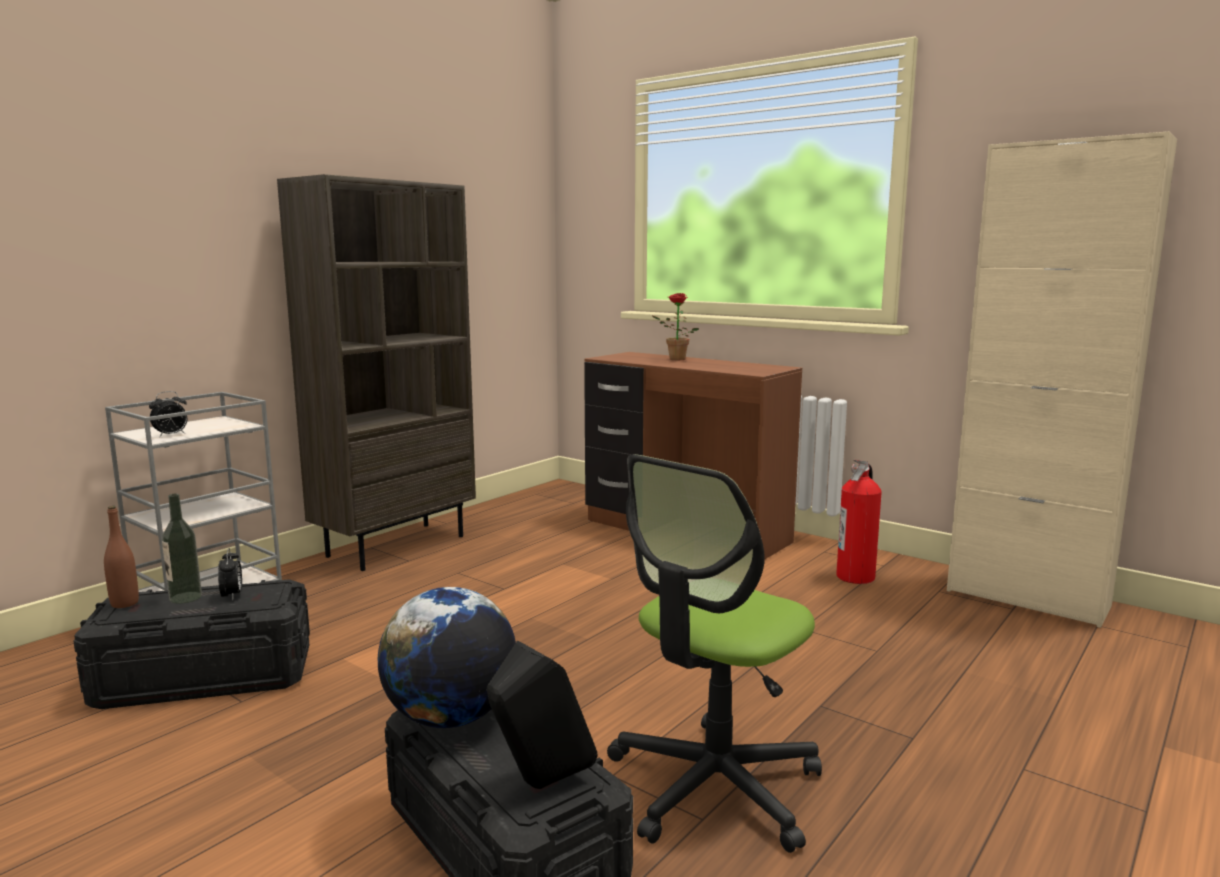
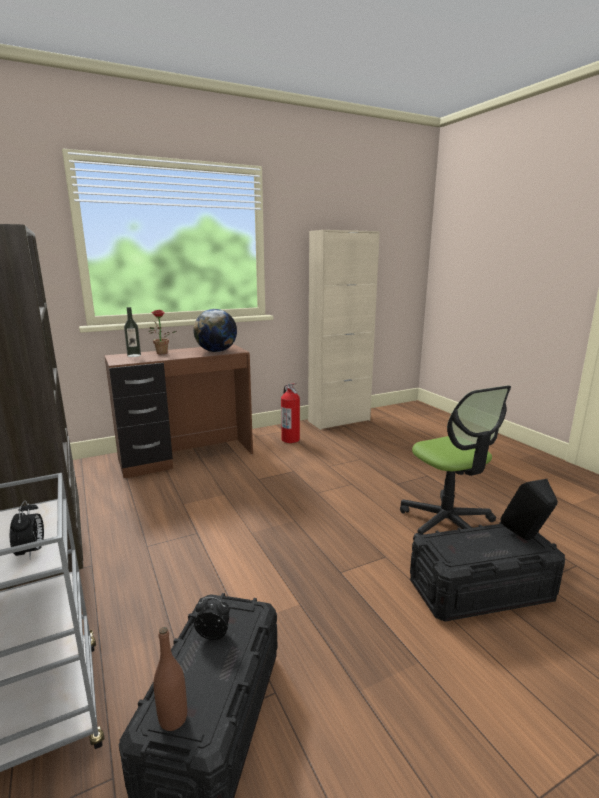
camera: 65 degrees left, 5 degrees up
bottle [162,493,202,604] -> bottle moved to [124,307,141,357]
globe [378,587,516,728] -> globe moved to [193,309,237,352]

